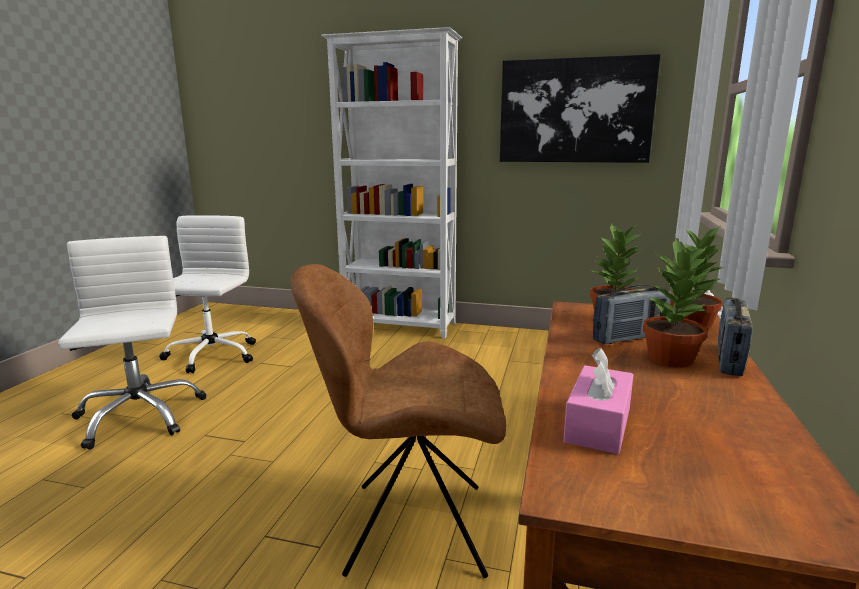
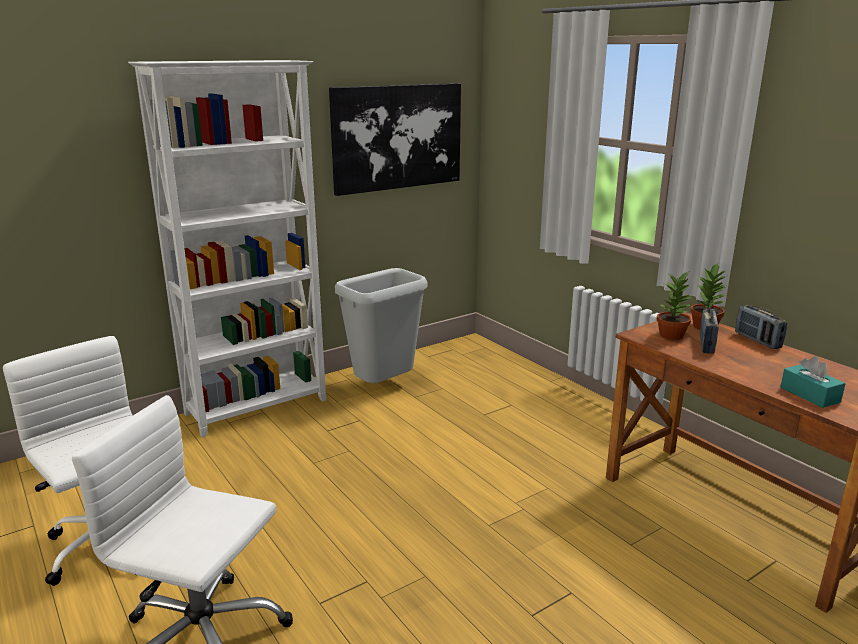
camera: 50 degrees left, 5 degrees up
brown chair [291,264,506,578] -> none
pink tissue box [563,347,634,454] -> turquoise tissue box [780,356,846,408]
potted plant [643,238,713,368] -> none
none -> grey trash can [335,268,428,383]

